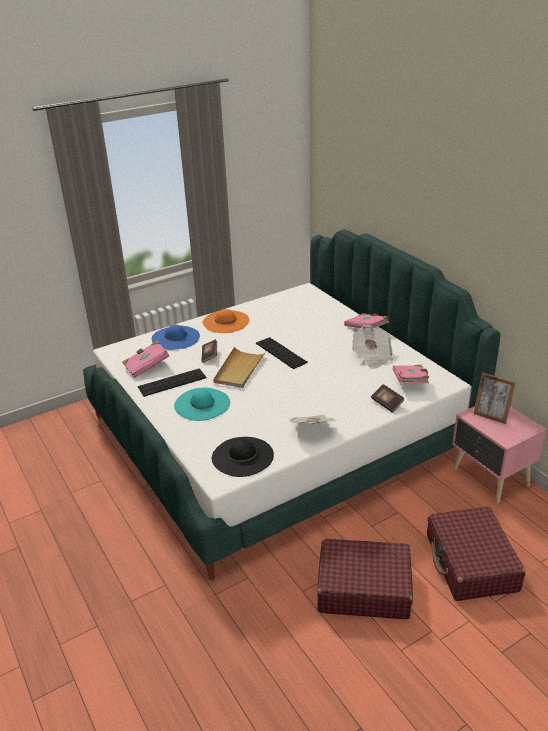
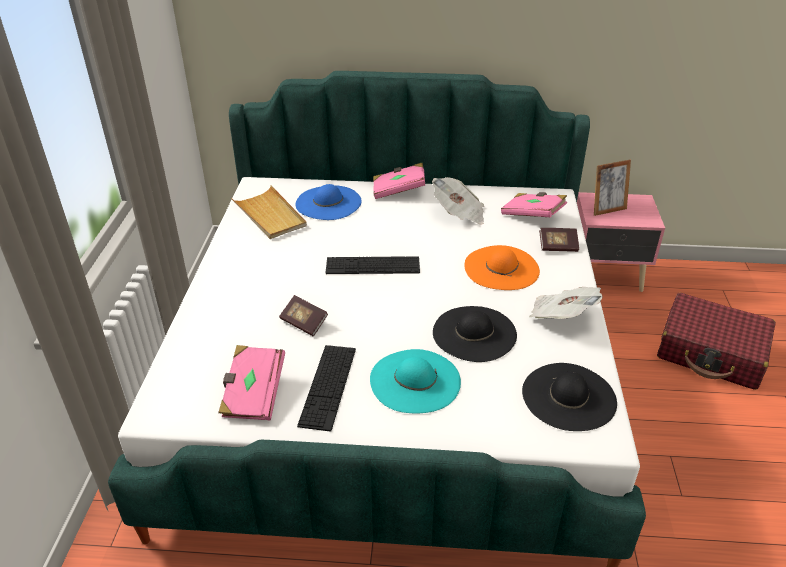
camera: 55 degrees left, 5 degrees up
blue hat [152,325,200,350] -> blue hat moved to [295,184,362,220]
orange hat [203,309,249,333] -> orange hat moved to [464,245,540,290]
beige tray [213,347,266,388] -> beige tray moved to [231,185,307,239]
red suitcase [317,539,413,619] -> none
none -> black hat [433,306,517,362]

